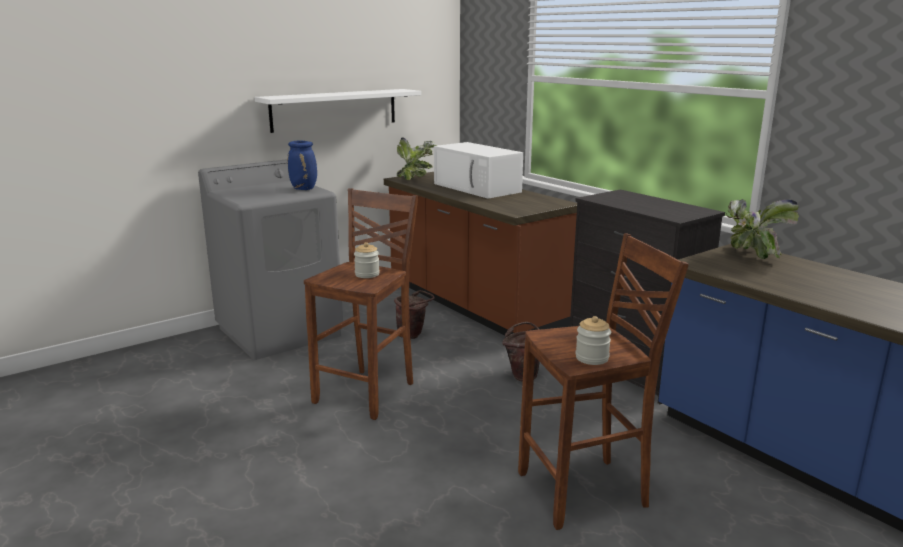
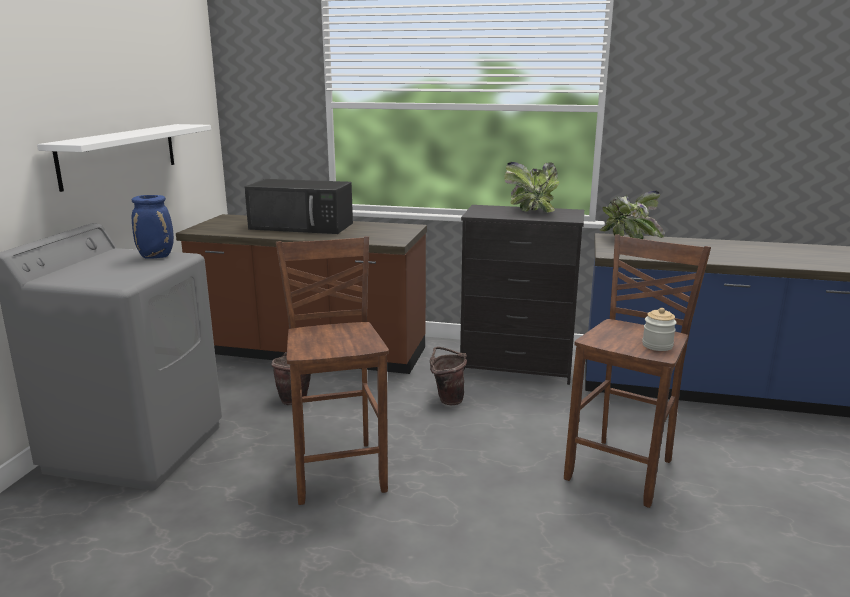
camera: 40 degrees left, 0 degrees up
jar [354,242,380,278] -> none
potted plant [397,137,437,180] -> potted plant moved to [504,162,559,213]
white microwave [434,142,523,199] -> black microwave [245,179,353,234]

